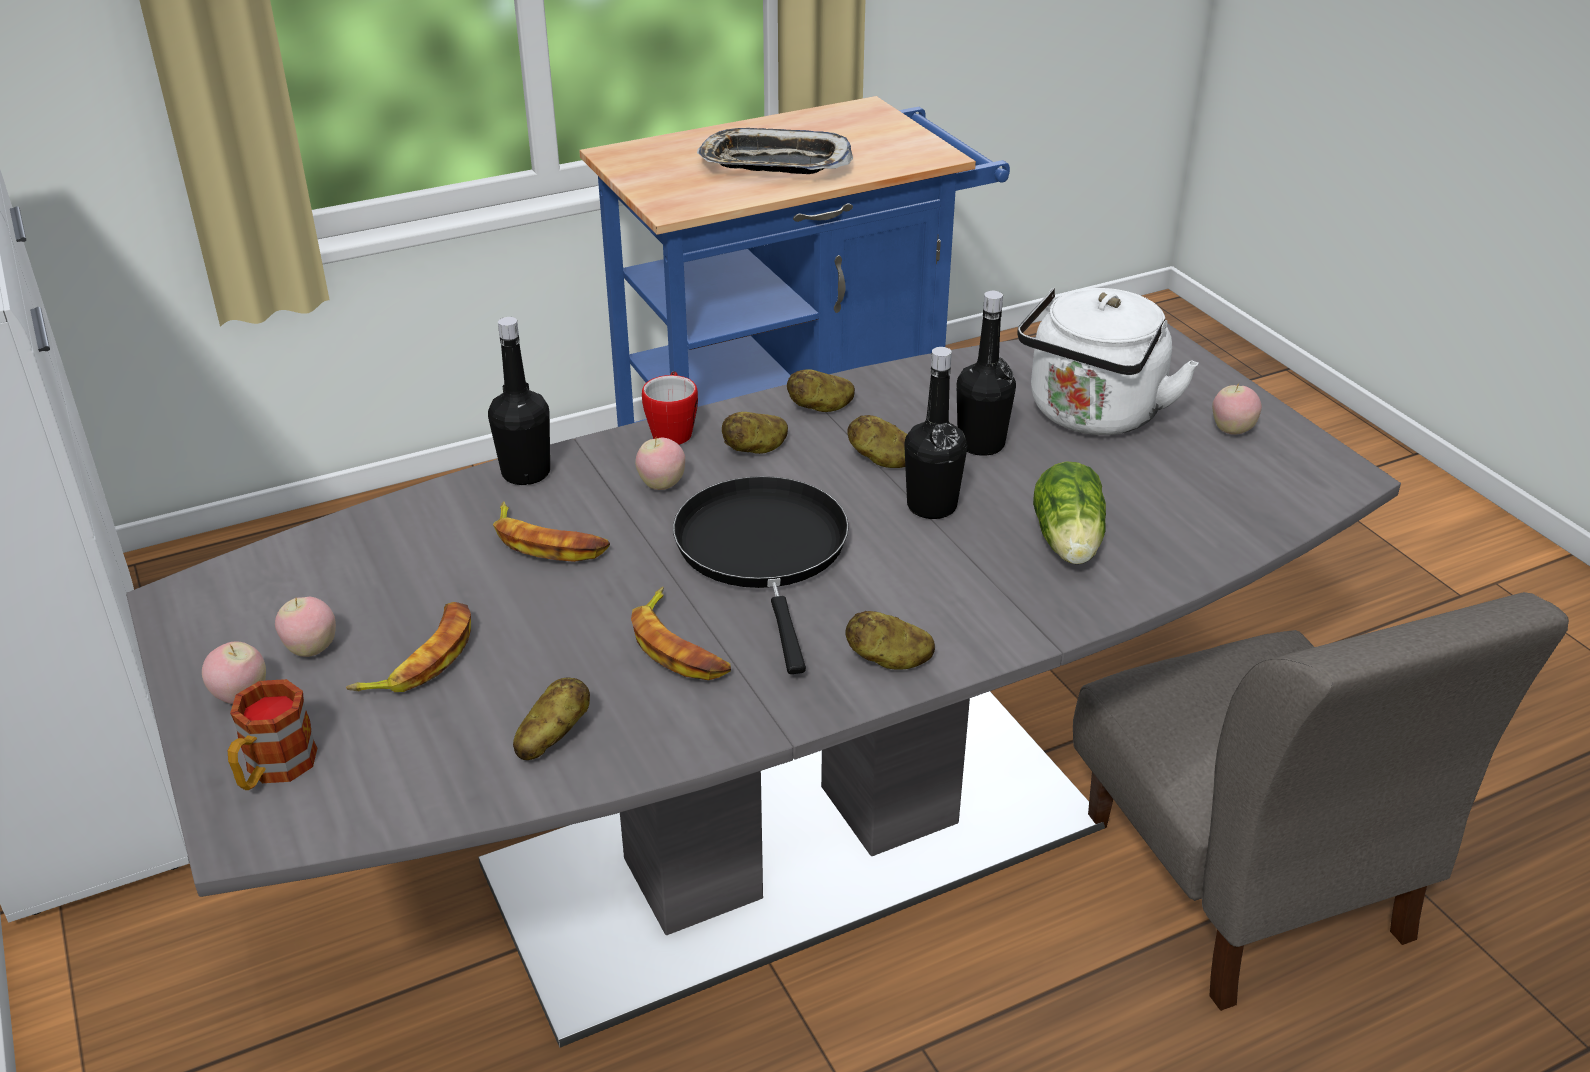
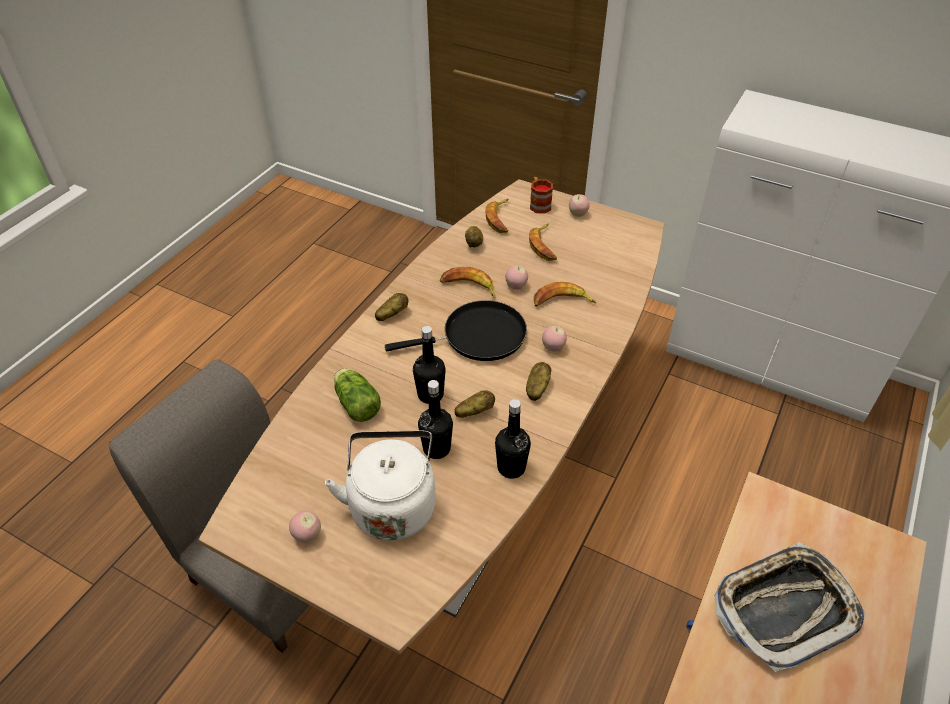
camera: 145 degrees right, 10 degrees up
grey dining table [126,323,1401,1047] -> brown dining table [198,179,664,655]
apple [275,597,336,657] -> apple moved to [505,265,528,290]
black bottle [488,317,550,485] -> black bottle moved to [495,399,531,479]
mug [642,371,698,445] -> none
black frying pan [673,476,849,674] -> black frying pan turned 60 degrees counterclockwise [385,300,527,361]
potato [787,369,855,412] -> none
none -> banana [485,199,509,233]

